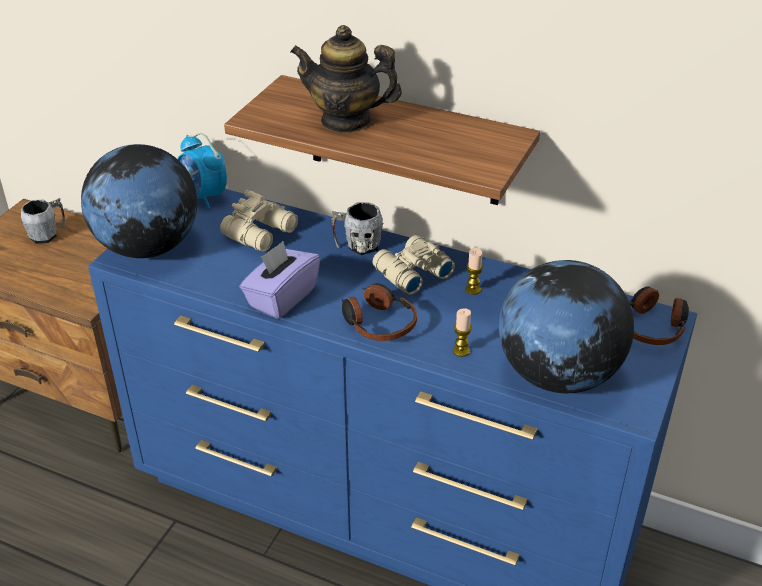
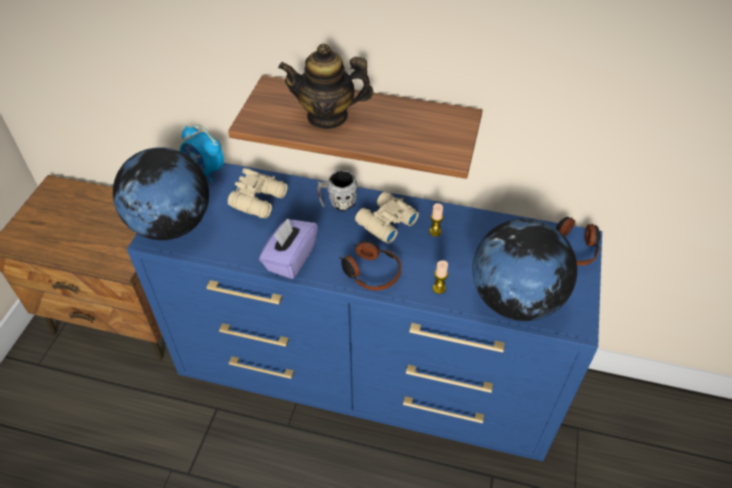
camera: 10 degrees left, 10 degrees up
grey mug [21,198,65,244] -> none

